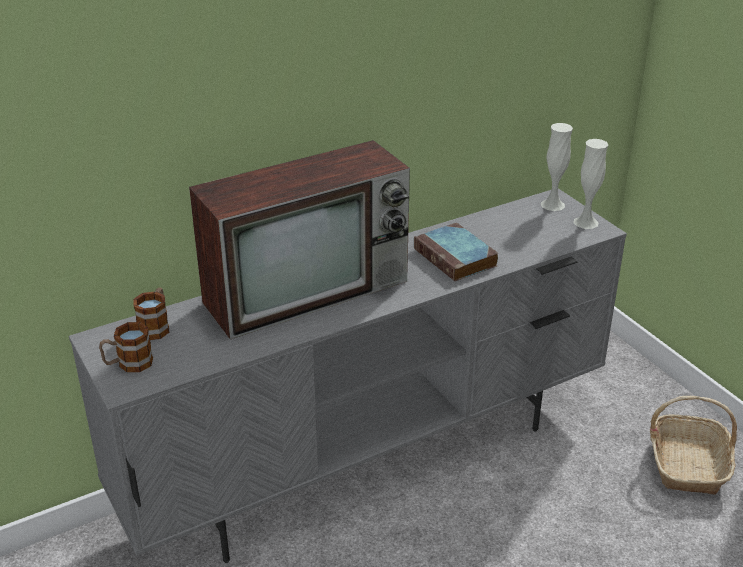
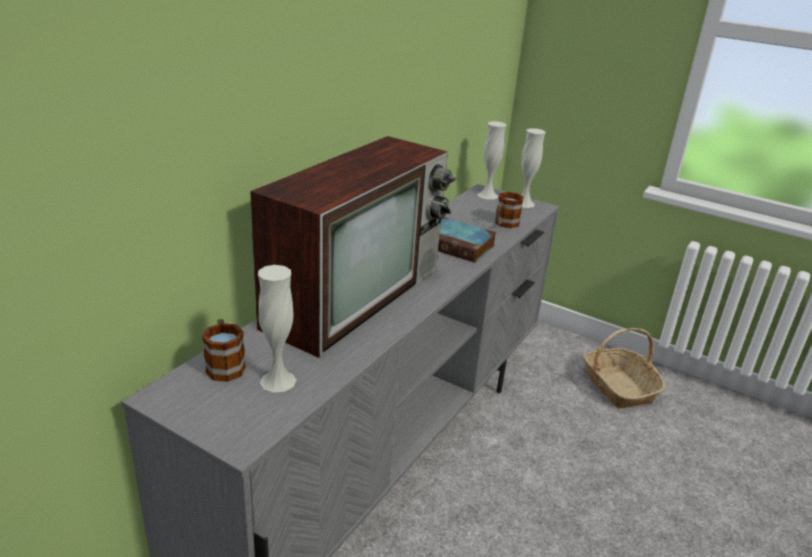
camera: 30 degrees left, 5 degrees down
mug [99,322,153,372] -> mug moved to [495,192,524,228]
none -> white vase [258,265,296,393]

